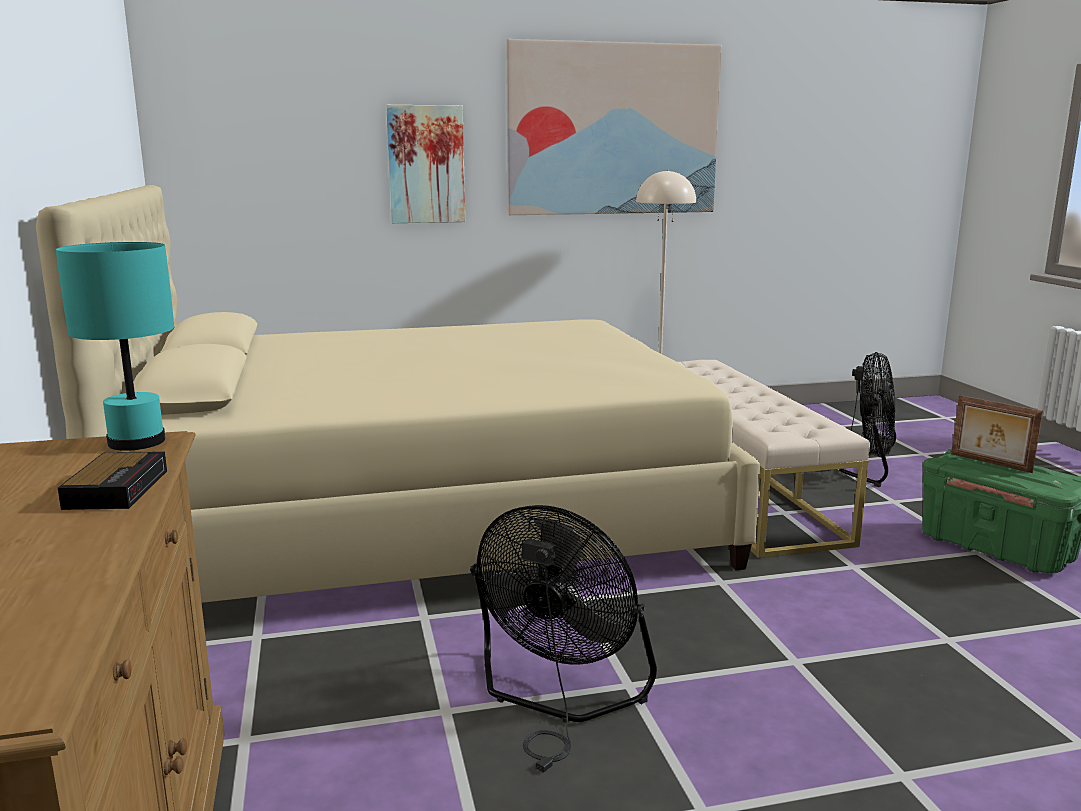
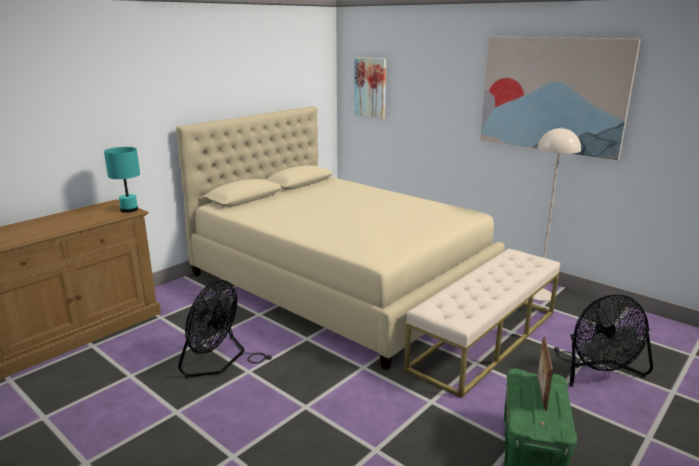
camera: 55 degrees right, 5 degrees up
alarm clock [58,451,167,510] -> none
picture [386,105,465,223] -> picture moved to [354,57,386,119]
black fan [470,505,657,773] -> black fan turned 150 degrees counterclockwise [178,280,272,379]

